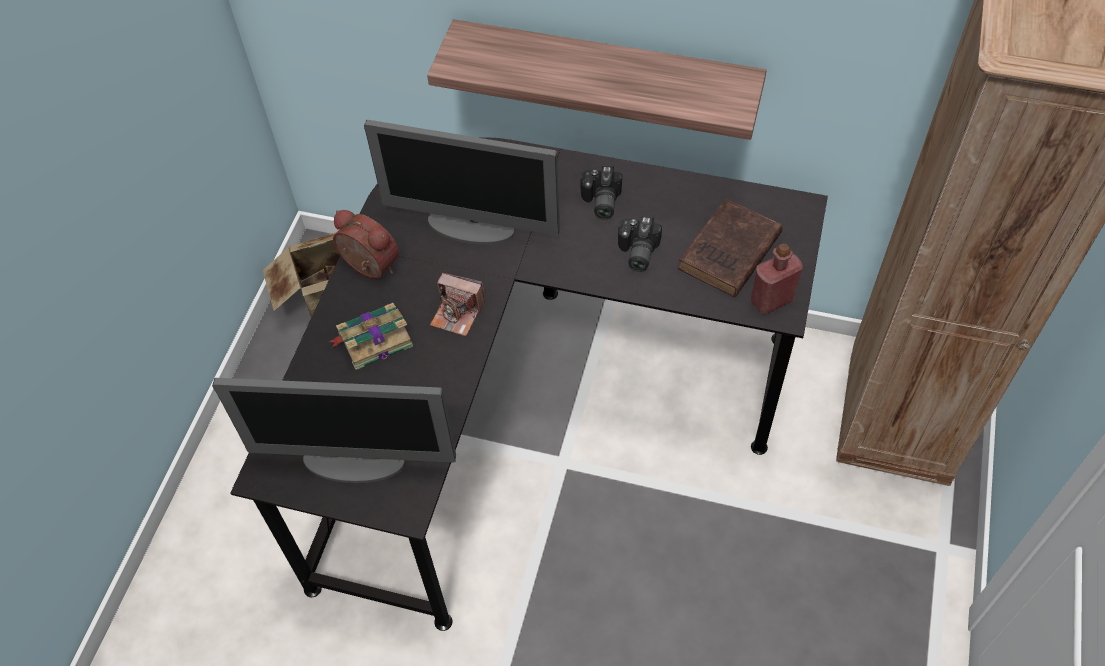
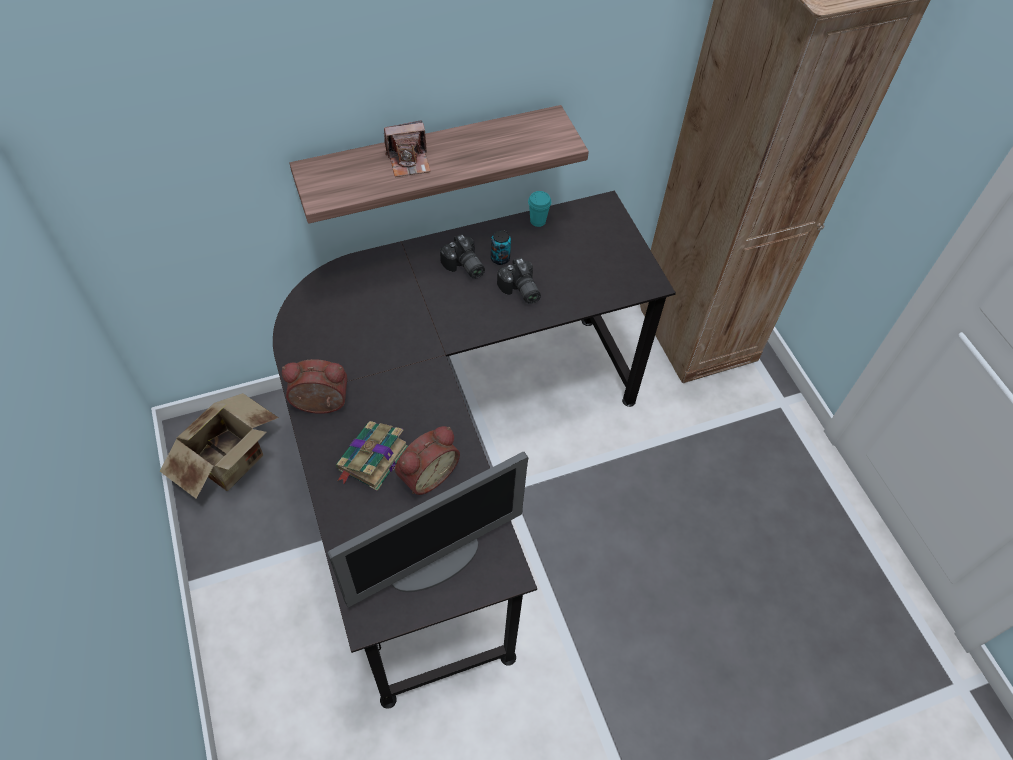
camera: 40 degrees left, 0 degrees up
monitor [364,120,560,245] -> none
camera [430,273,486,336] -> camera moved to [384,120,431,177]
brown book [678,199,782,297] -> none
red bottle [751,244,803,315] -> none
none -> alarm clock [395,426,460,495]
none -> can [491,230,511,265]
none -> turquoise cup [528,191,551,227]

